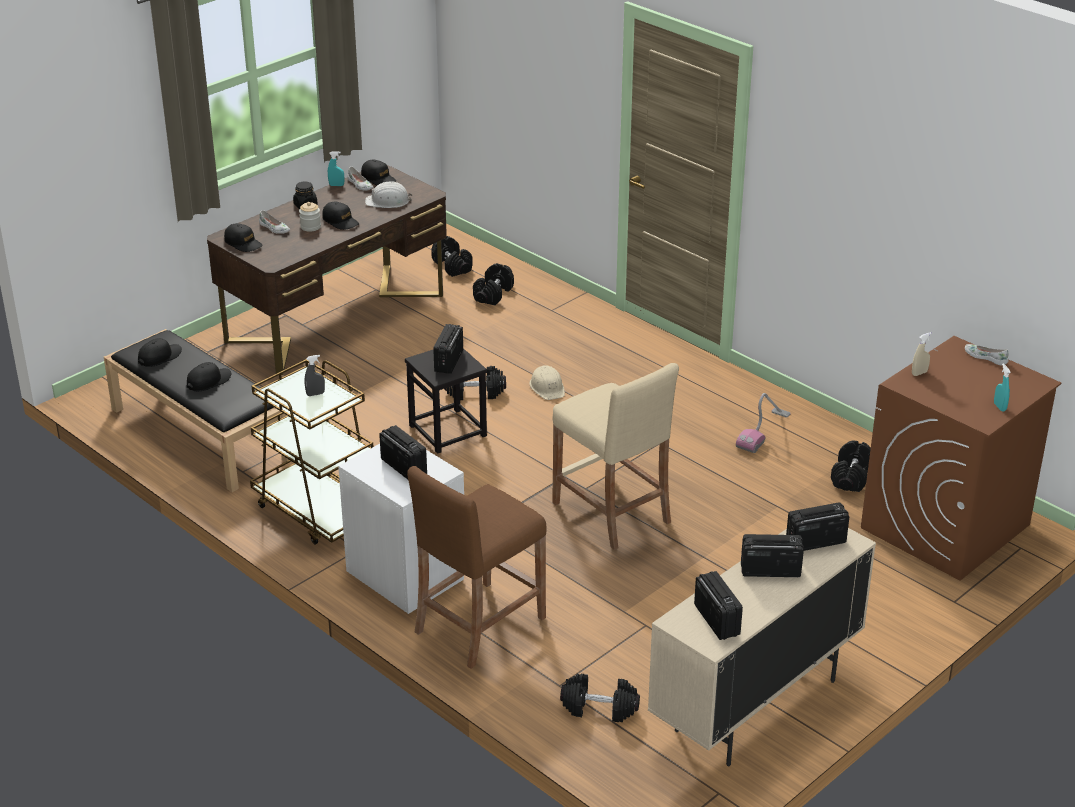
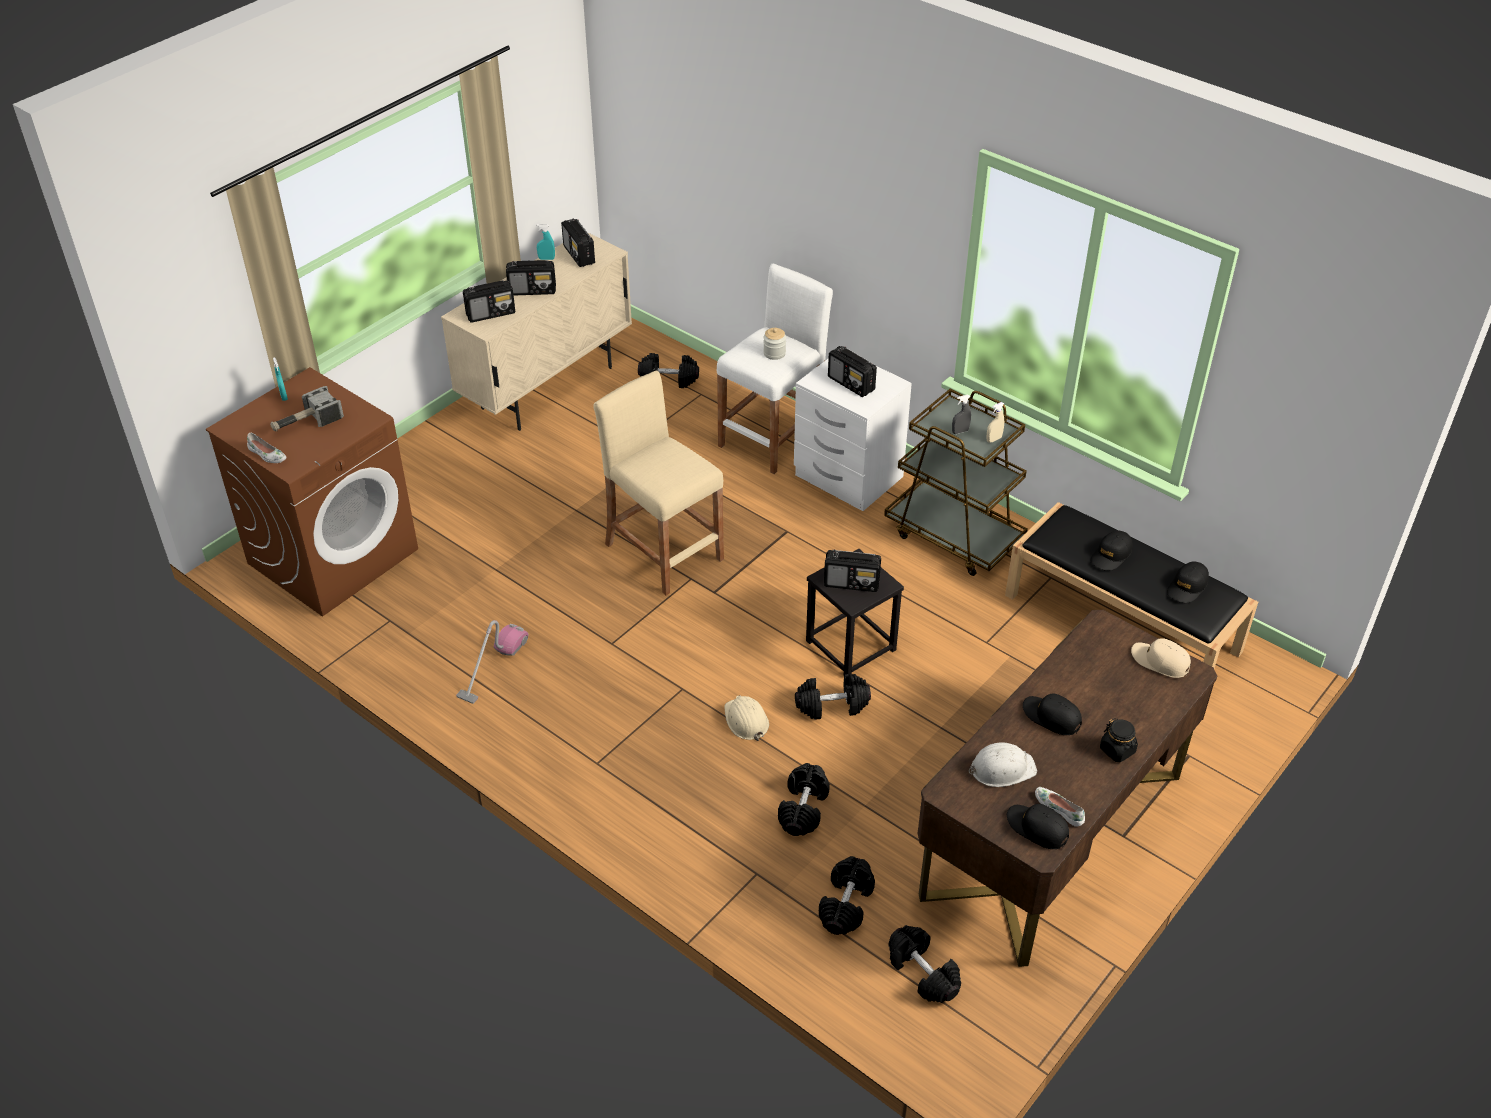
camera: 175 degrees right, 10 degrees up
black cap [224,223,263,252] -> beige cap [1131,638,1191,678]
white shoe [259,210,290,234] -> none
jar [299,202,321,232] -> jar moved to [763,328,786,360]
turquoise spray bottle [328,151,344,186] -> turquoise spray bottle moved to [537,224,555,260]
brown stool [407,466,547,669] -> white stool [717,263,833,474]
radio [433,324,463,374] -> radio turned 90 degrees clockwise [824,549,881,592]
black dumbbell [831,440,871,492] -> black dumbbell moved to [778,763,830,836]
beige spray bottle [912,332,932,376] -> beige spray bottle moved to [986,402,1004,443]
none -> hammer [270,386,344,432]

